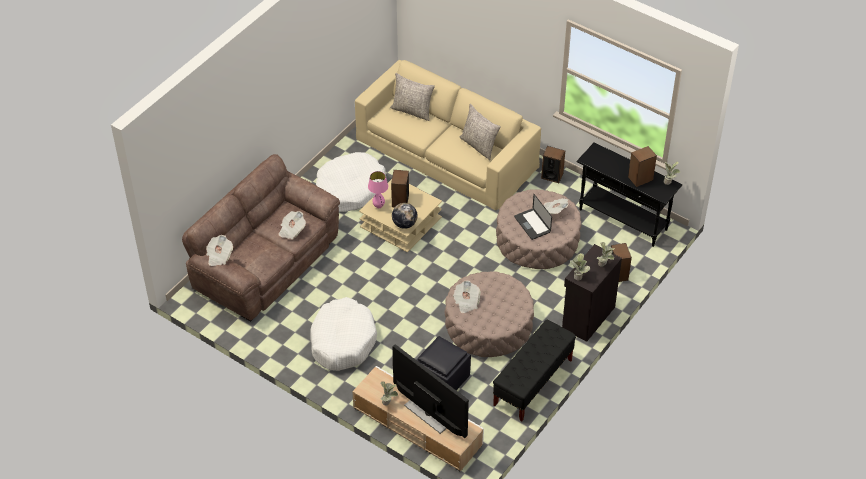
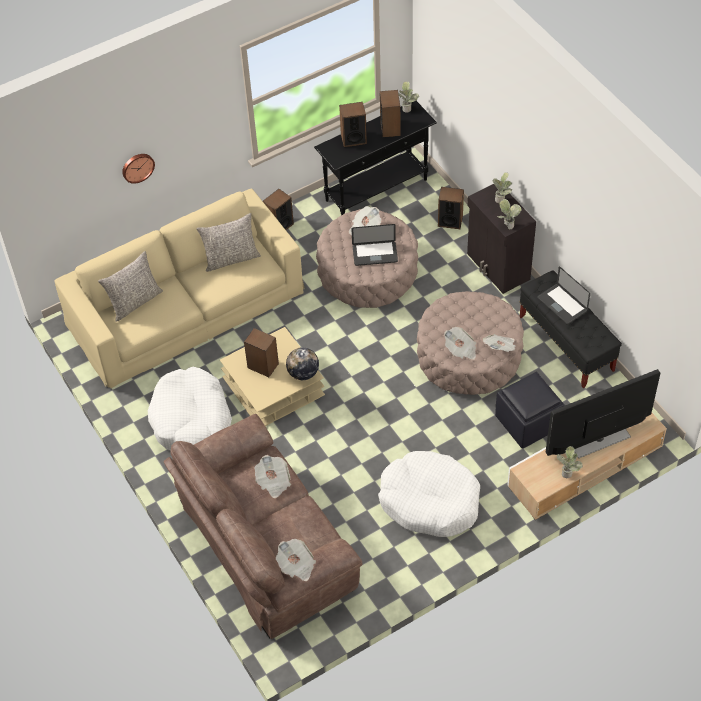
camera: 65 degrees left, 5 degrees up
pink table lamp [368,171,388,208] -> none
none -> wall clock [122,154,155,184]
none -> speaker [339,102,367,147]
none -> newspaper [483,334,516,352]
none -> laptop [537,266,590,325]

